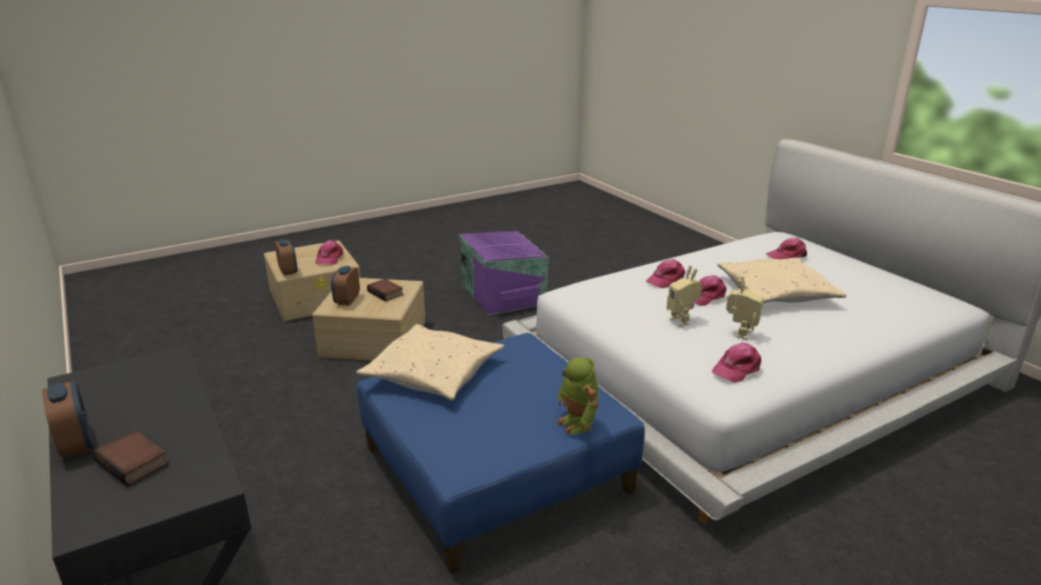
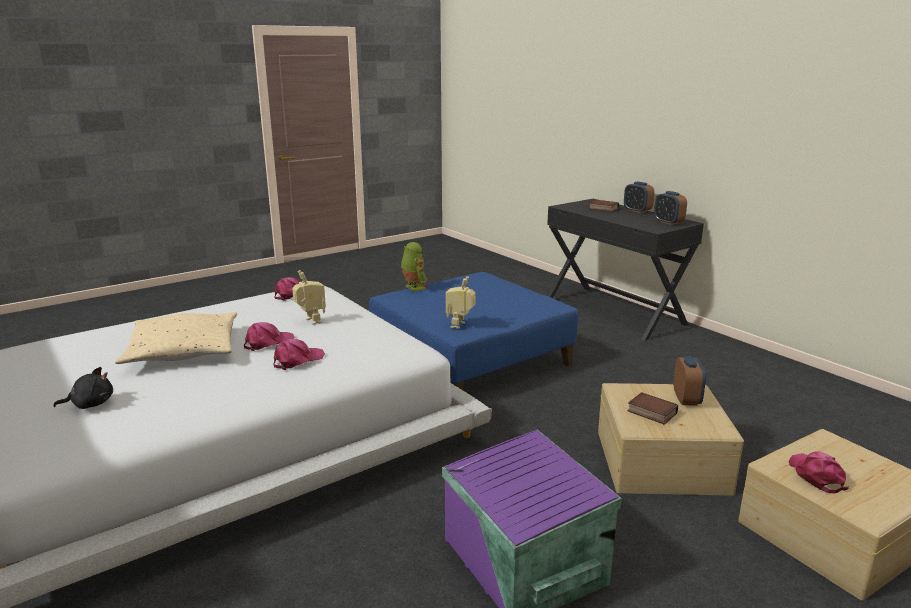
camera: 175 degrees right, 5 degrees down
alarm clock [275,239,298,276] -> alarm clock moved to [654,191,687,225]
beige pillow [357,324,504,401] -> none
toy robot [726,276,763,340] -> toy robot moved to [446,276,476,329]
pink cap [766,238,807,259] -> black plush toy [53,367,113,409]

